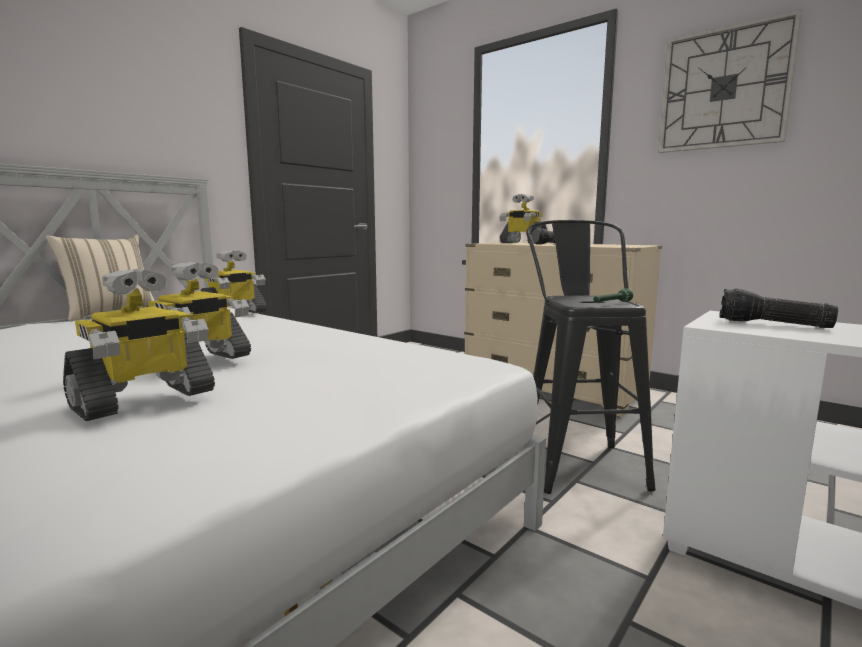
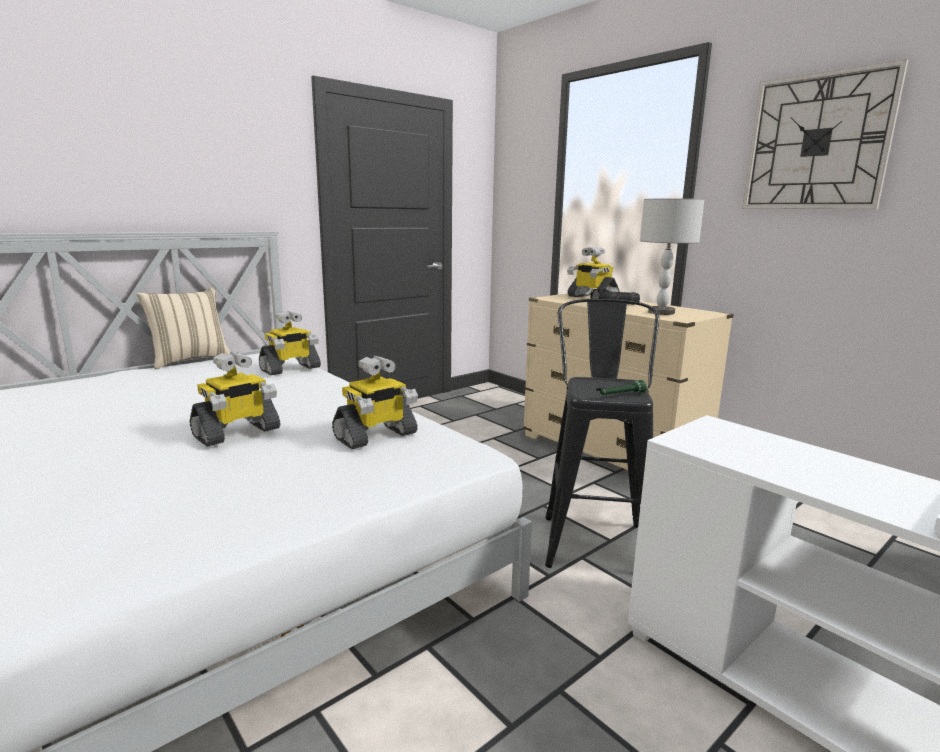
camera: 10 degrees right, 5 degrees up
toy robot [63,269,215,421] -> toy robot moved to [332,356,418,449]
flashlight [719,289,838,328] -> none
none -> grey table lamp [640,198,704,315]

